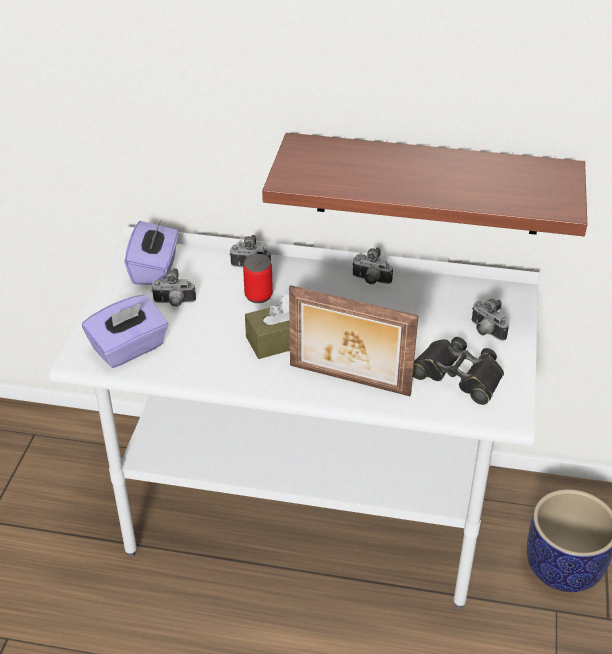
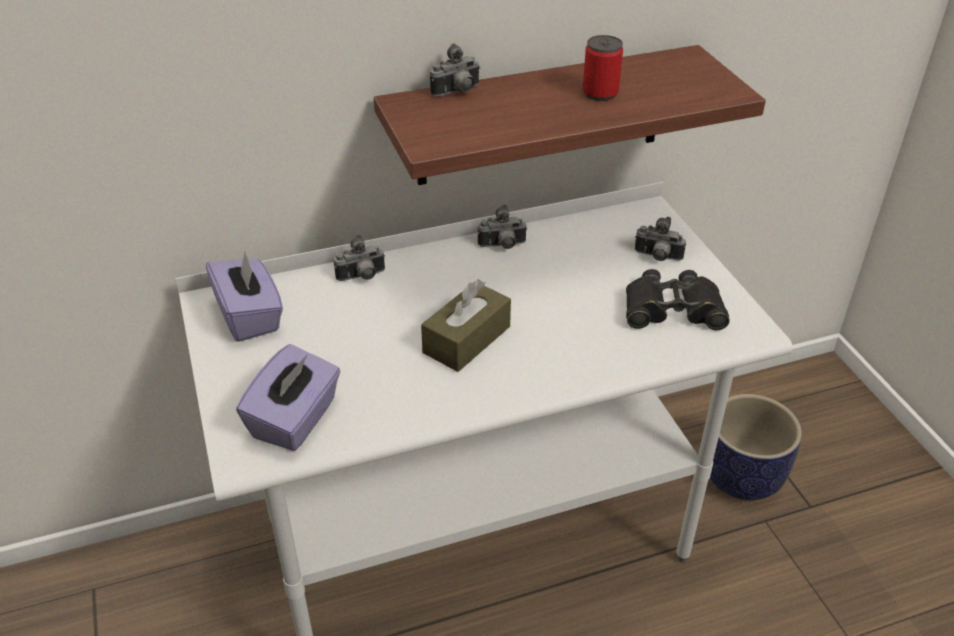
camera: 30 degrees left, 0 degrees up
camera [151,268,196,307] -> camera moved to [430,44,480,97]
can [243,254,273,303] -> can moved to [583,35,623,101]
picture frame [289,285,418,396] -> none

